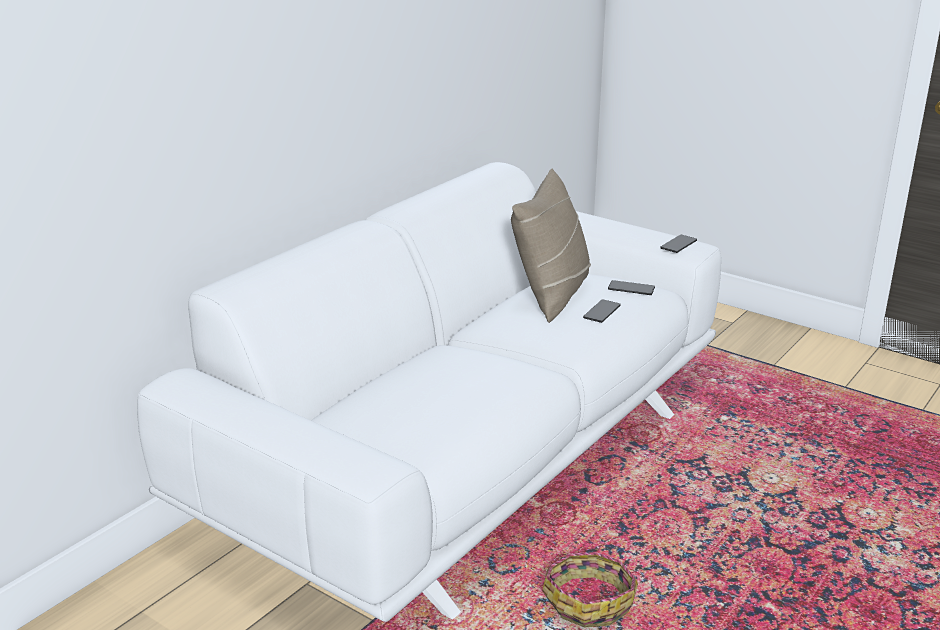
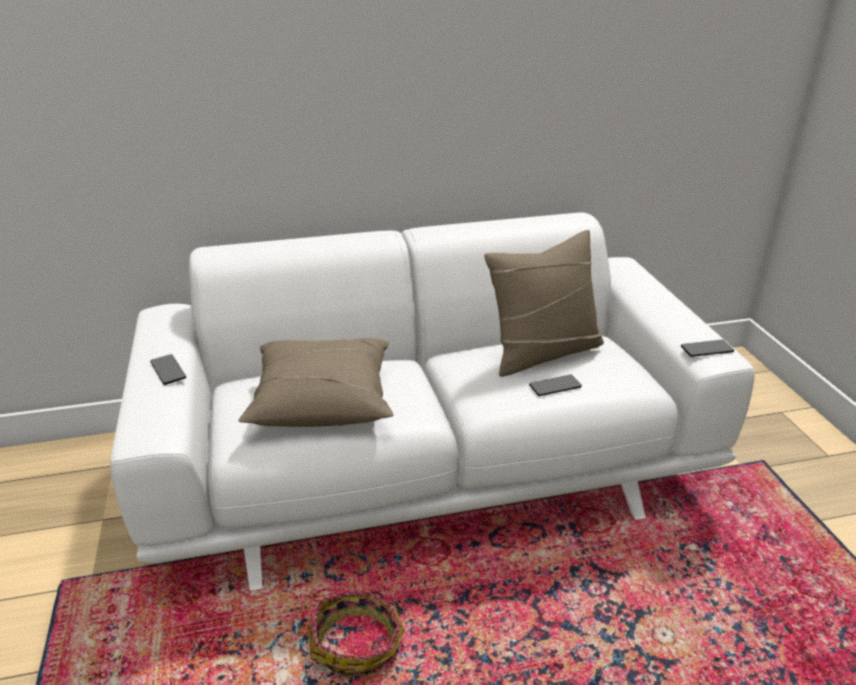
camera: 40 degrees right, 5 degrees up
phone [608,280,655,295] -> phone moved to [150,354,186,385]
none -> beige pillow [239,338,394,427]

